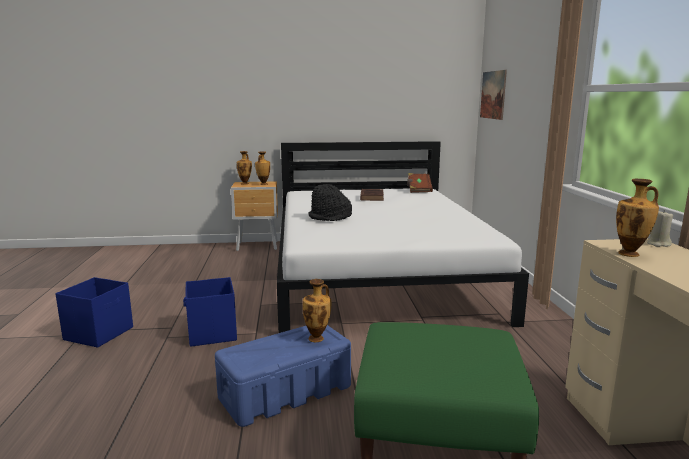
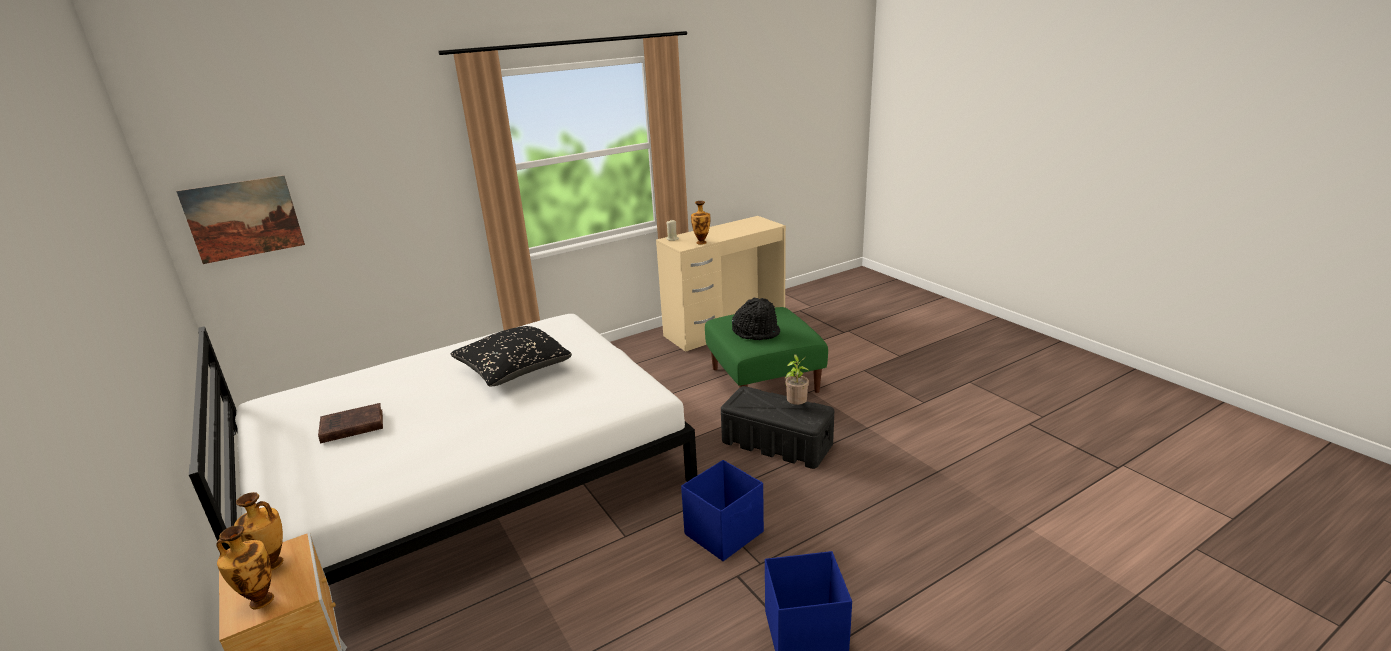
camera: 115 degrees left, 10 degrees up
blue storage box [215,325,351,427] -> black storage box [721,386,834,469]
vase [302,279,331,342] -> none
black hat [308,184,352,221] -> black hat moved to [732,298,780,340]
brown book [407,173,433,193] -> none
none -> black pillow [451,326,572,386]
none -> potted plant [785,354,810,405]

